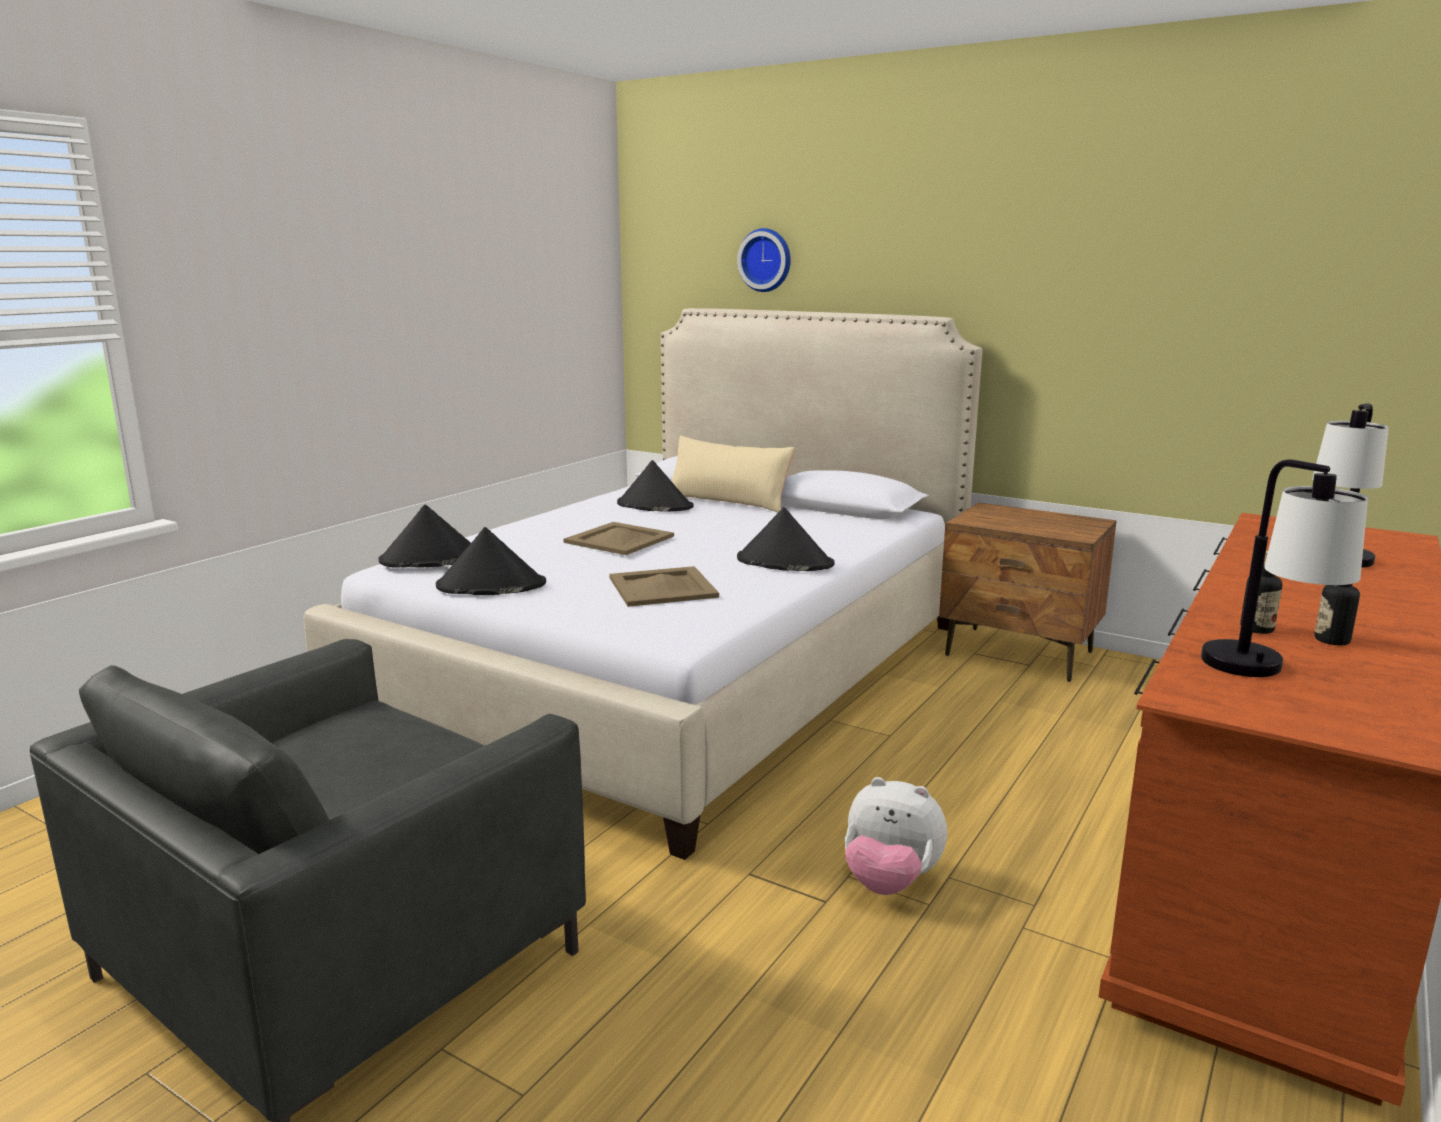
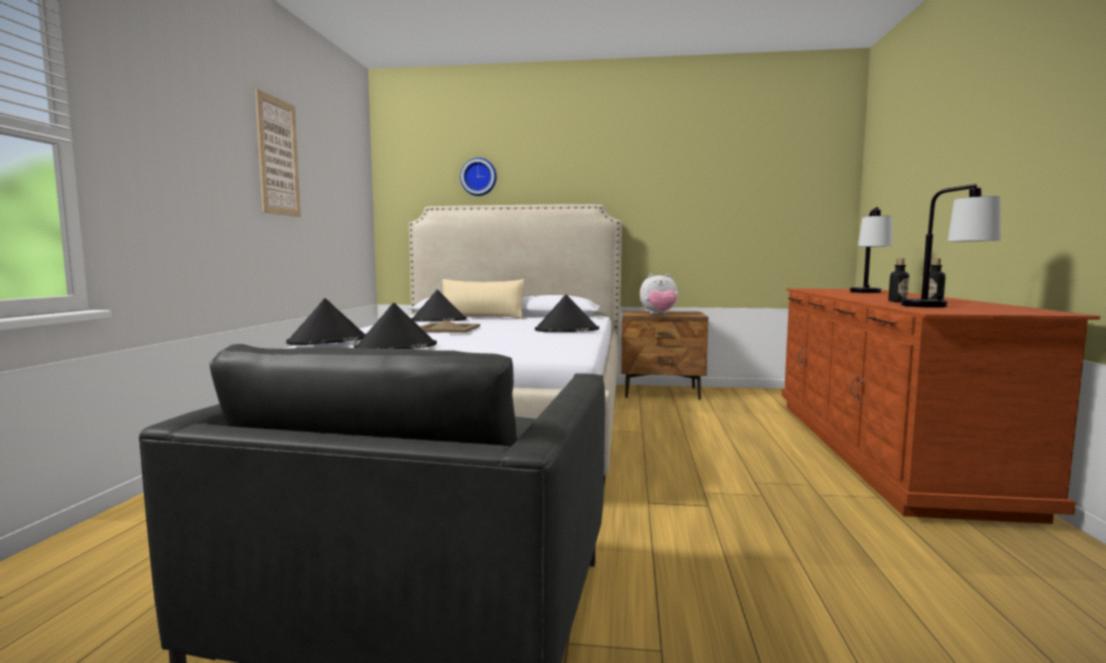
camera: 25 degrees left, 10 degrees down
beige tray [609,566,719,607] -> none
plush toy [845,777,947,895] -> plush toy moved to [640,274,678,314]
none -> picture [255,89,301,217]

